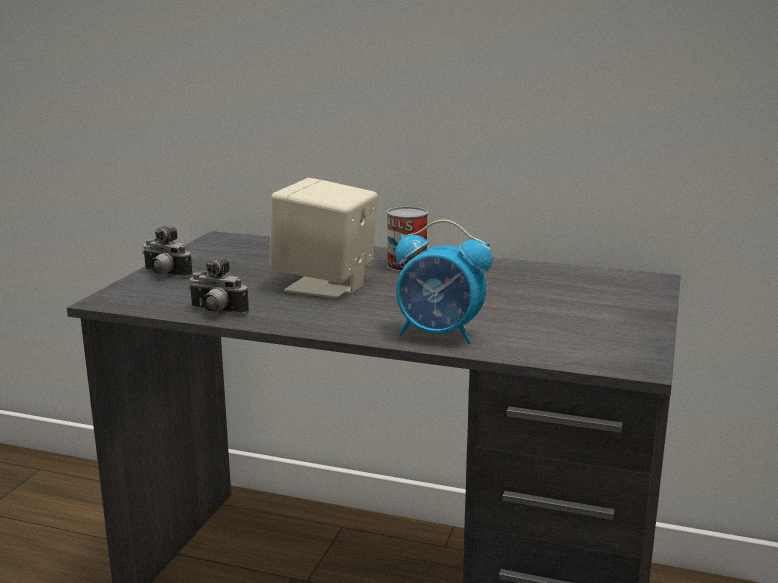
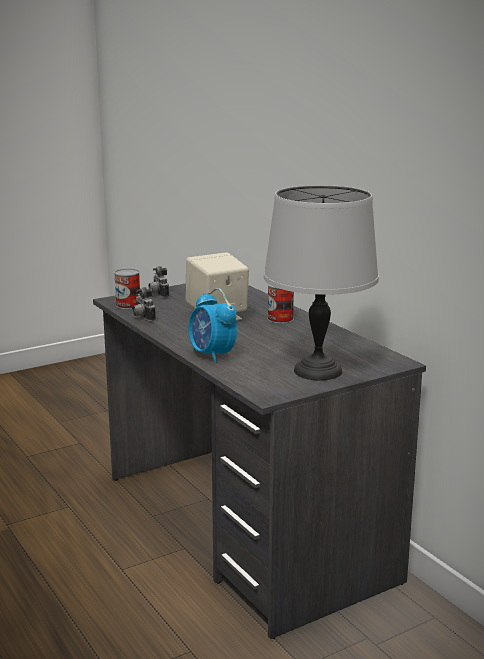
camera: 40 degrees right, 0 degrees up
none -> can [114,268,140,309]
none -> grey table lamp [264,185,379,380]

